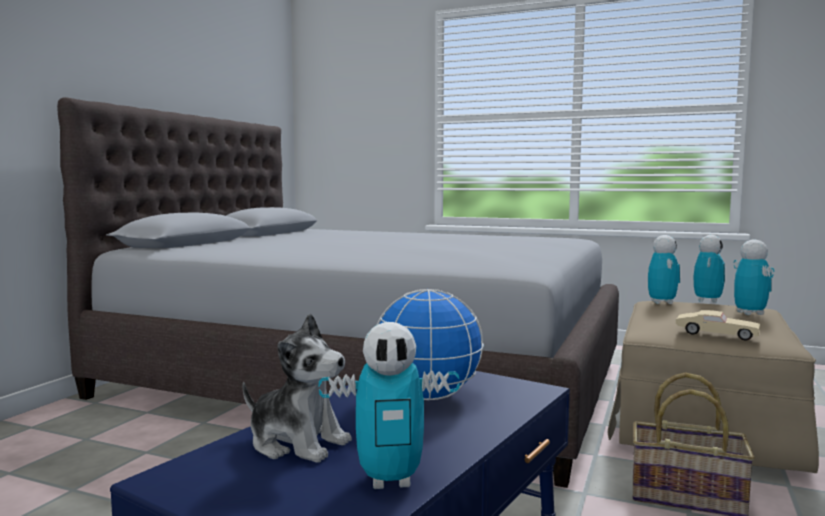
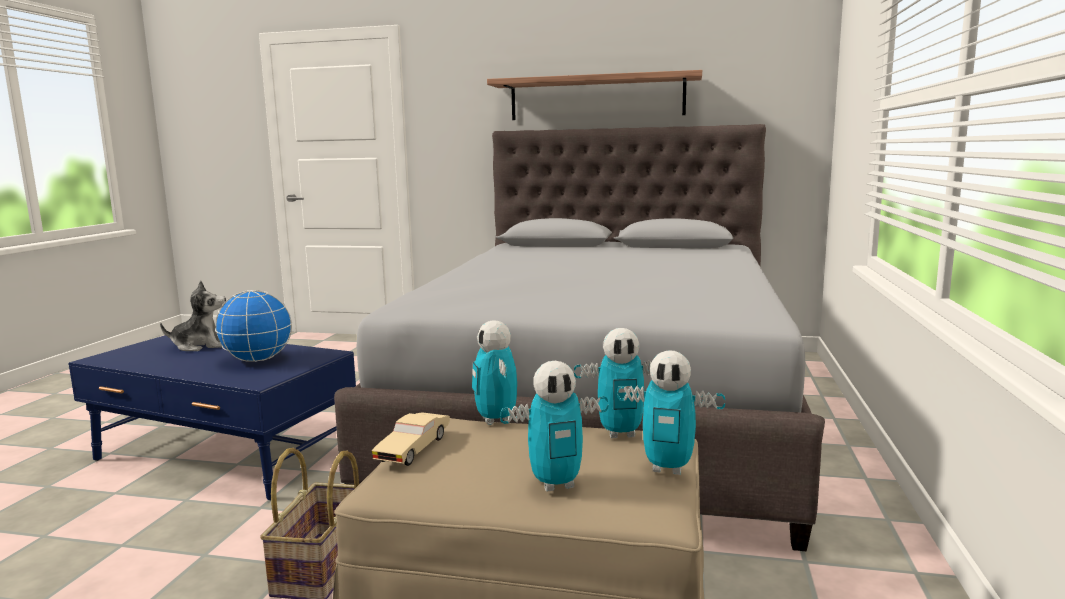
camera: 80 degrees right, 5 degrees up
plush toy [243,313,352,463] -> plush toy turned 120 degrees counterclockwise [160,281,226,351]
toy robot [319,322,460,489] -> toy robot moved to [472,320,517,425]
none -> shelf [487,70,702,120]

